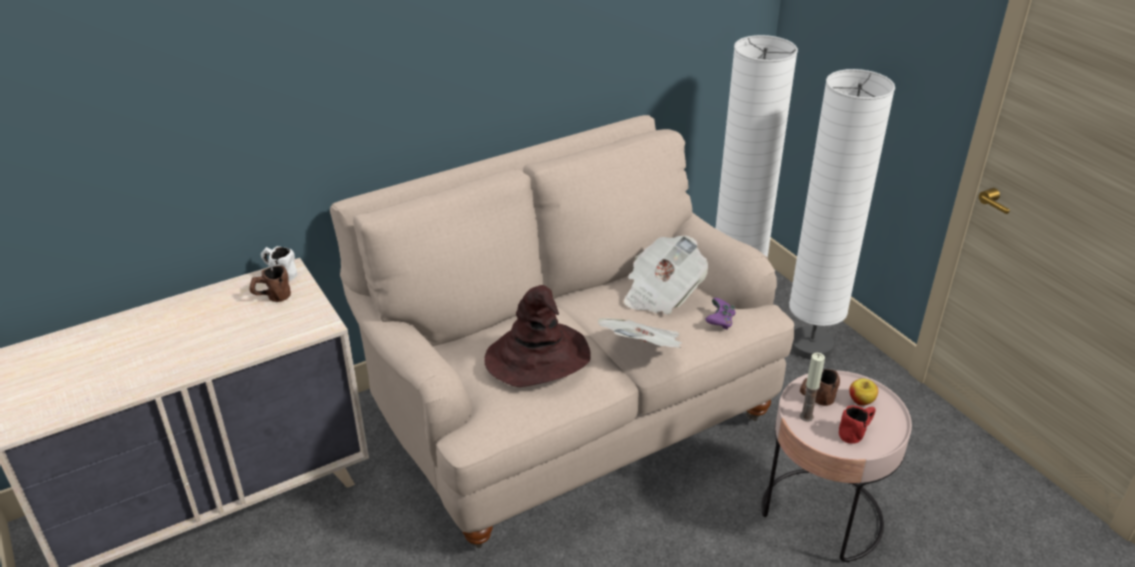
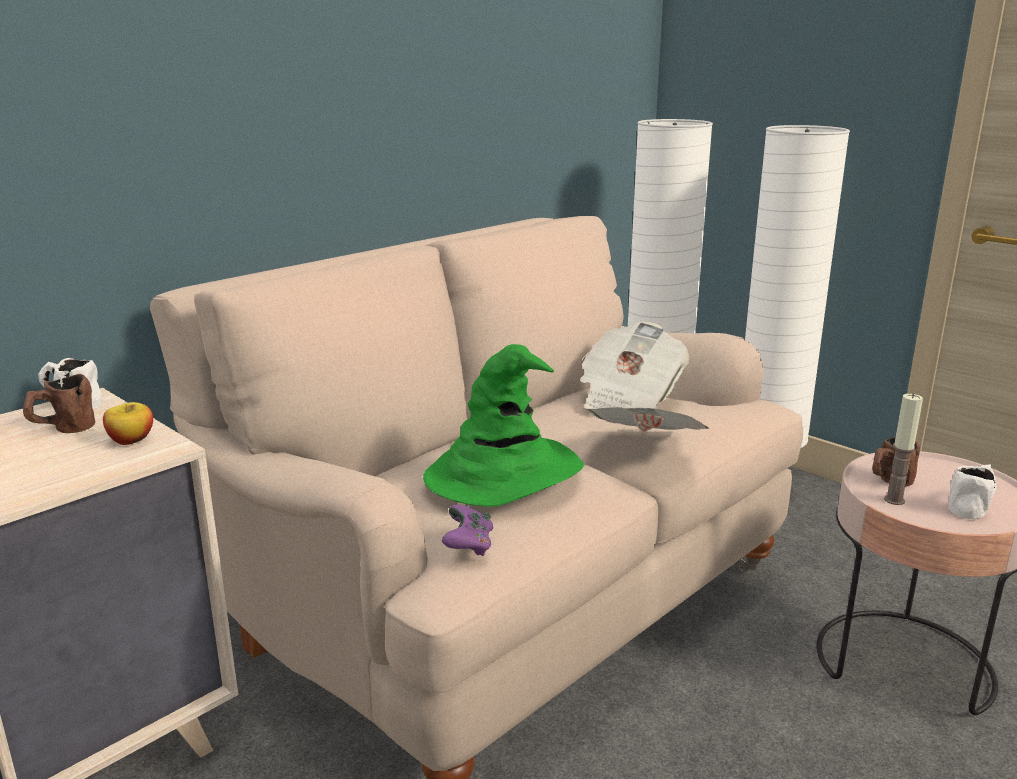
camera: 15 degrees left, 15 degrees down
brown hat [484,285,591,387] -> green hat [423,344,584,507]
purple game controller [706,298,735,329] -> purple game controller moved to [442,505,493,556]
red mug [839,405,876,444] -> white mug [949,465,996,519]
apple [849,378,878,406] -> apple moved to [103,402,153,445]

